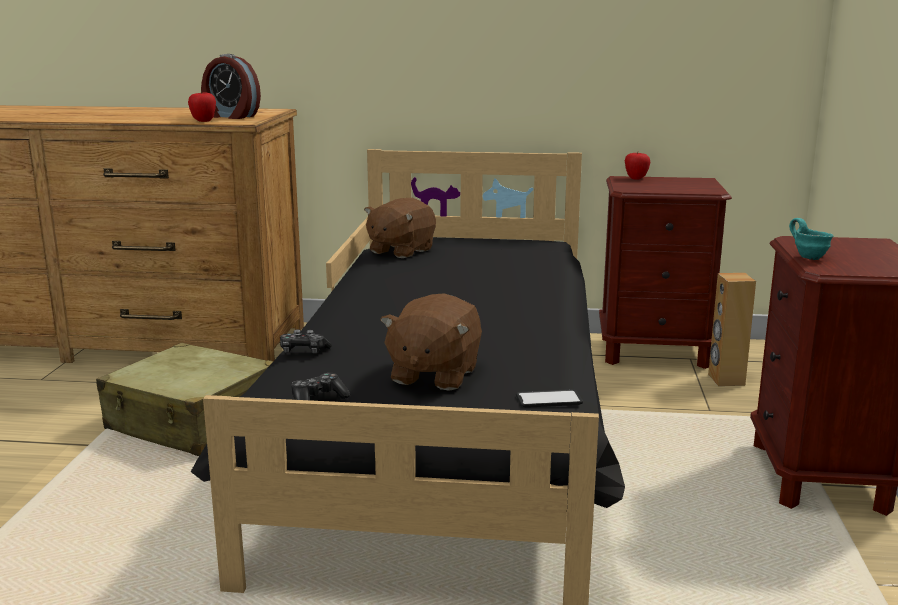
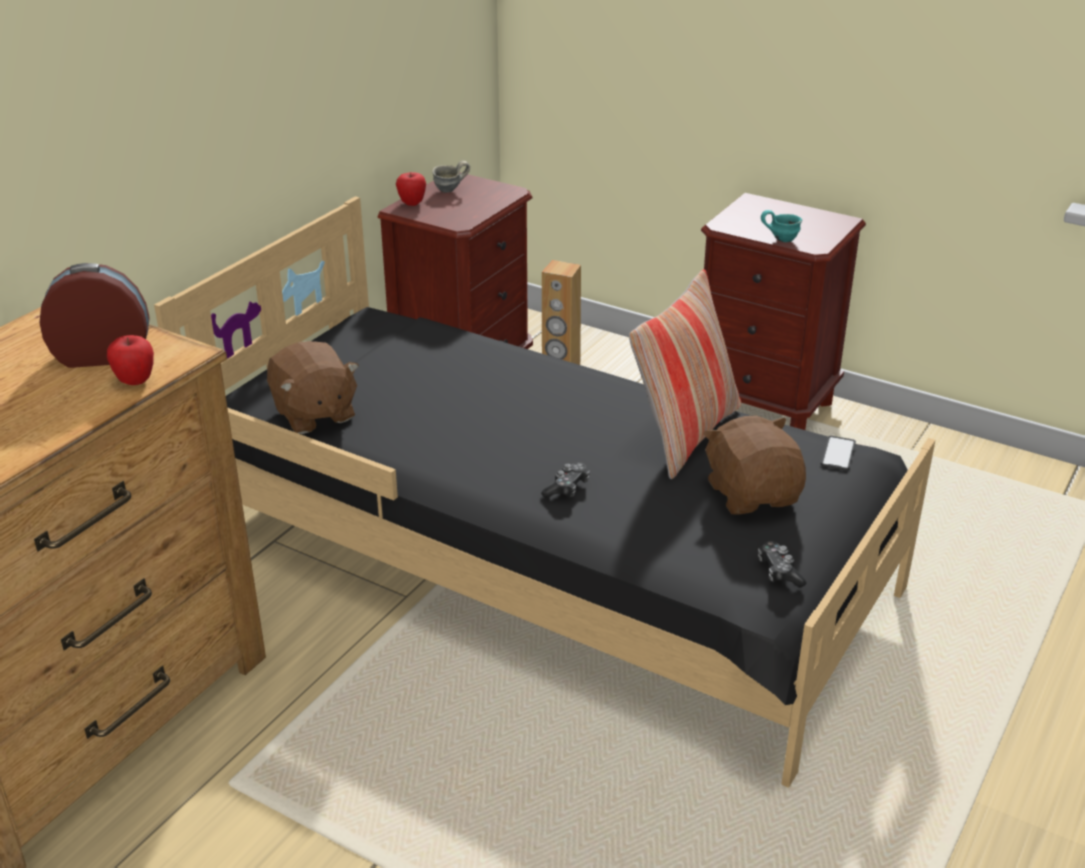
camera: 65 degrees left, 15 degrees up
beige suitcase [96,343,273,456] -> none
alarm clock [201,54,261,119] -> alarm clock turned 150 degrees counterclockwise [39,263,150,368]
game controller [280,329,331,354] -> game controller moved to [541,462,590,498]
brown plush toy [380,293,482,391] -> brown plush toy turned 150 degrees counterclockwise [703,416,806,515]
none -> grey mug [432,161,470,193]
none -> pillow [629,269,741,479]

